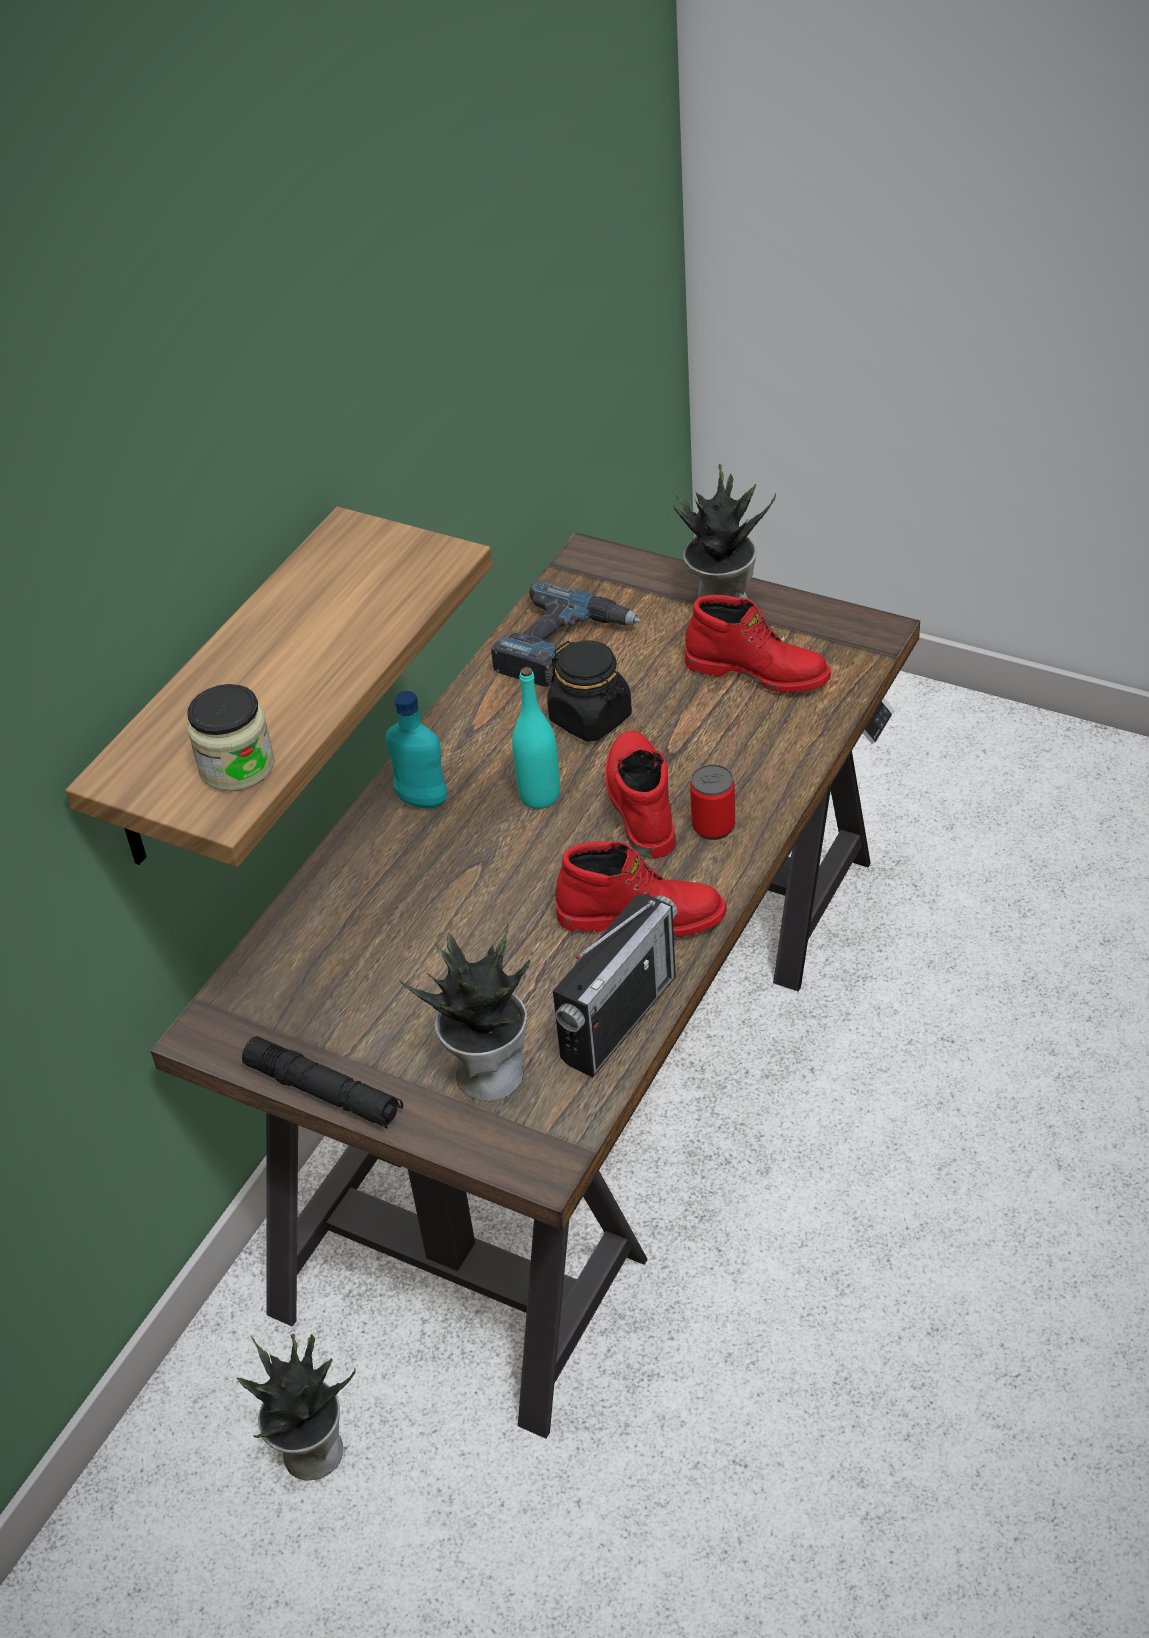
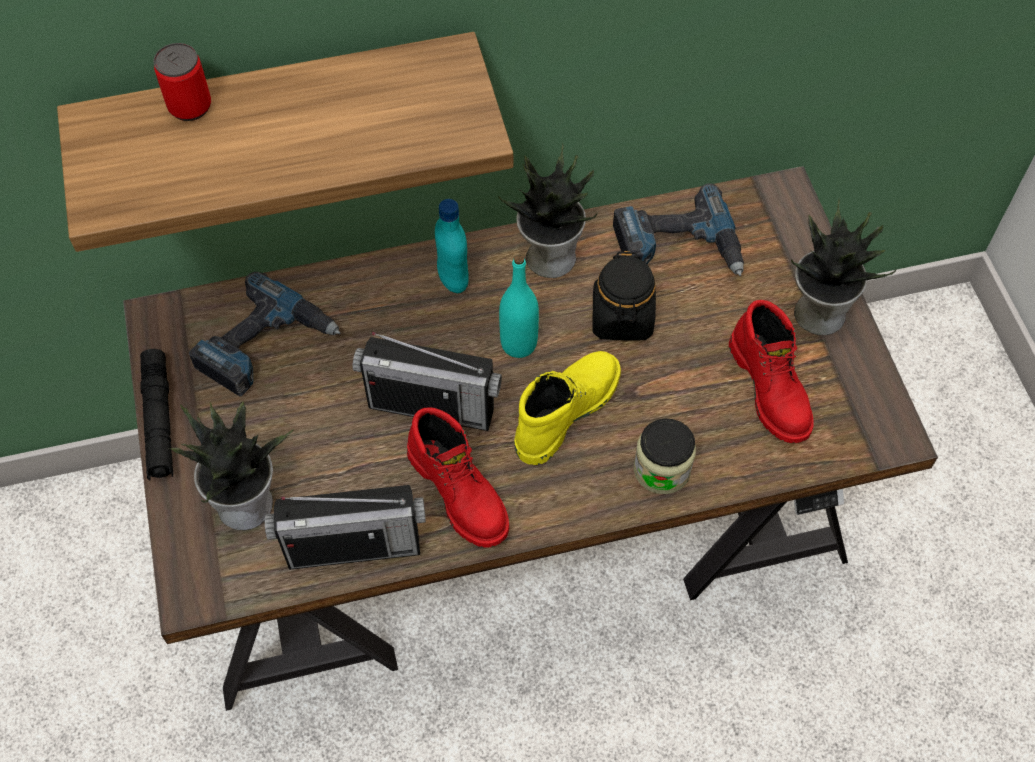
camera: 45 degrees right, 15 degrees up
jar [187,684,274,792] -> jar moved to [634,418,696,494]
potted plant [237,1334,356,1481] -> potted plant moved to [498,144,598,278]
red boot [605,731,676,858] -> yellow boot [514,351,621,465]
can [690,764,735,840] -> can moved to [154,43,211,121]
none -> power drill [189,272,341,396]
none -> radio [353,332,502,431]

